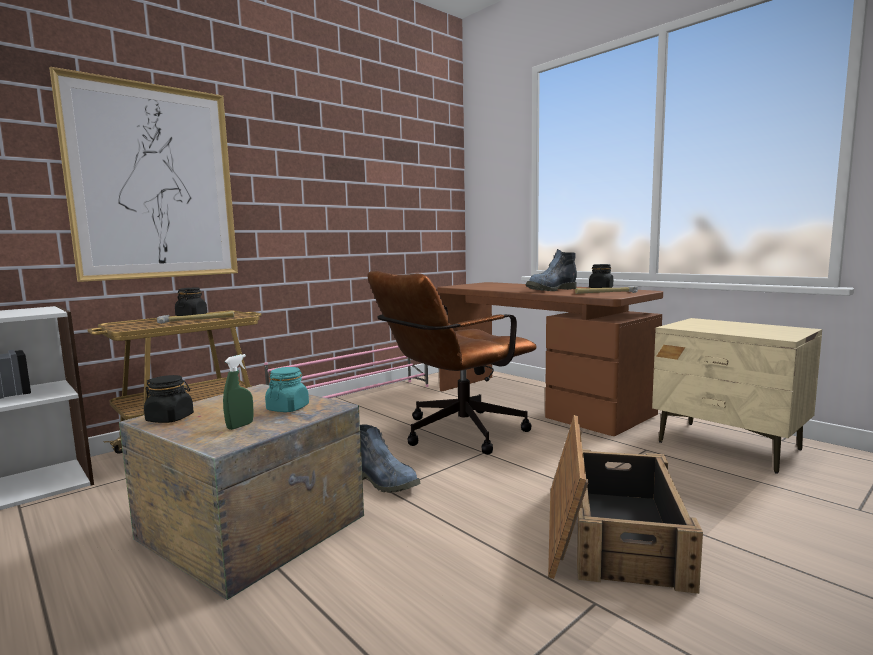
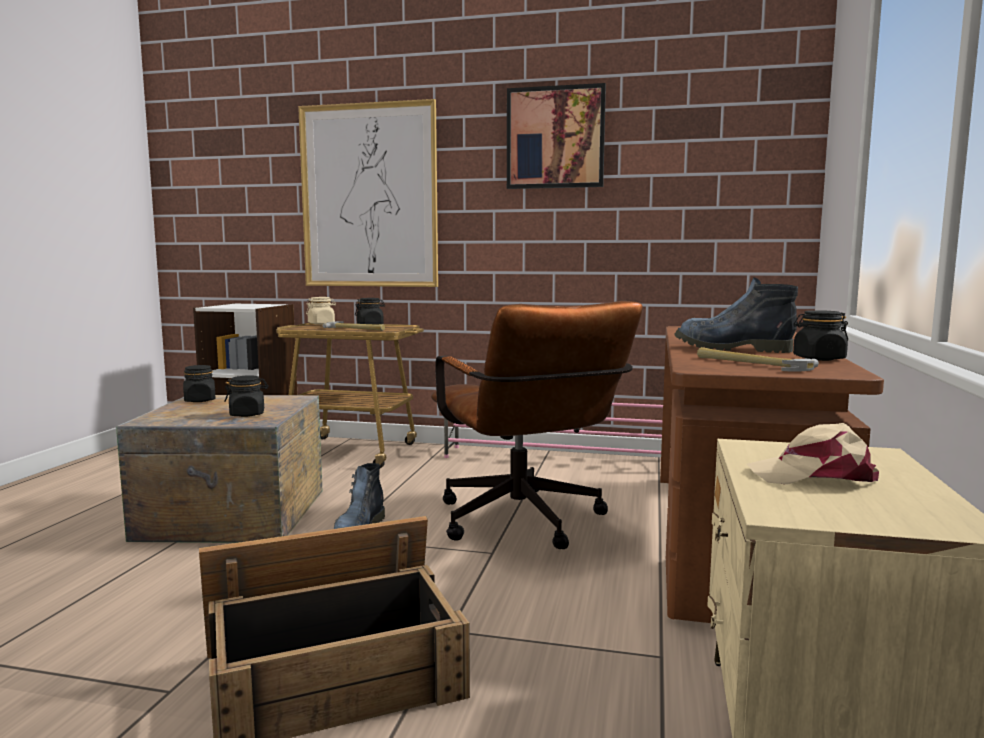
camera: 55 degrees right, 0 degrees up
green spray bottle [223,354,253,430] -> none
turquoise jar [265,367,309,412] -> black jar [224,375,268,417]
brown office chair [367,271,537,455] -> brown office chair turned 135 degrees counterclockwise [431,301,643,549]
none -> beige jar [306,297,336,325]
none -> picture [507,83,606,189]
none -> beige cap [747,423,879,485]

